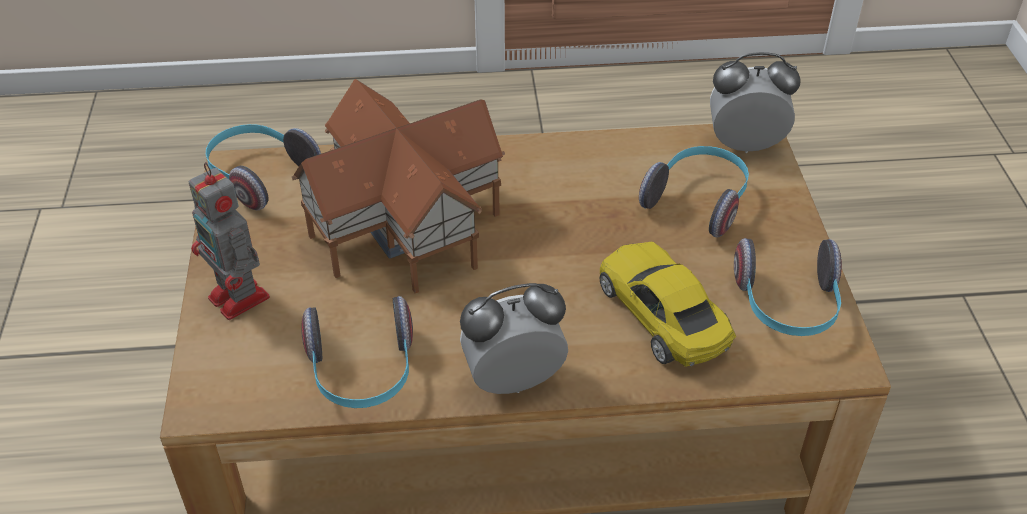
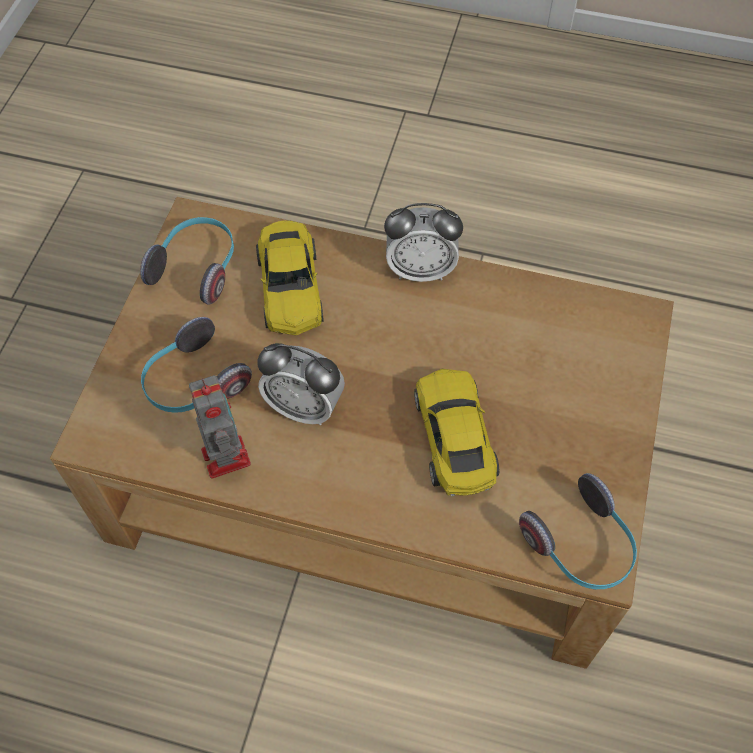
camera: 160 degrees left, 15 degrees up
toy robot [189,162,270,320] -> toy robot moved to [189,375,251,479]
toy house [292,79,505,293] -> yellow toy car [414,369,500,496]
headphones [301,296,413,408] -> none
alarm clock [710,52,800,153] -> alarm clock moved to [257,343,345,425]

